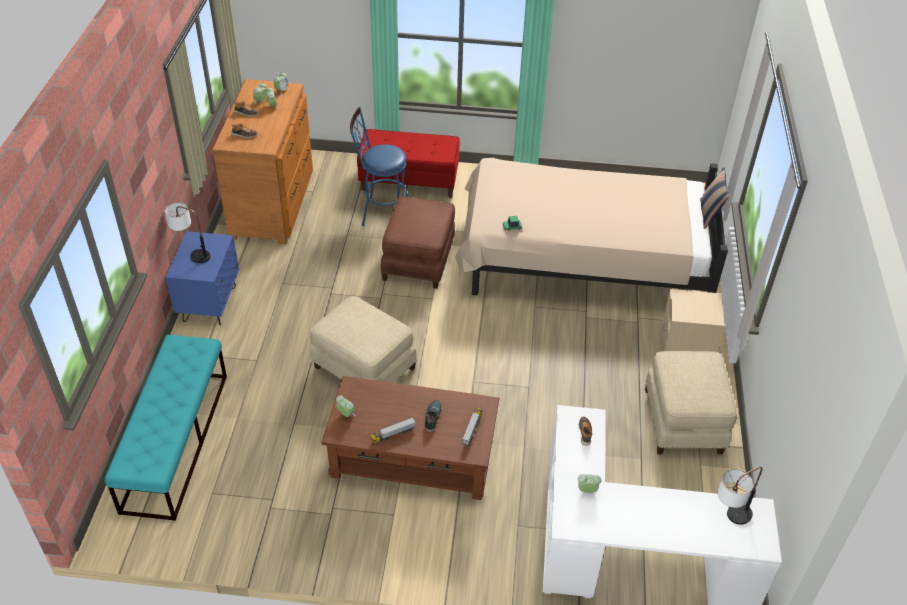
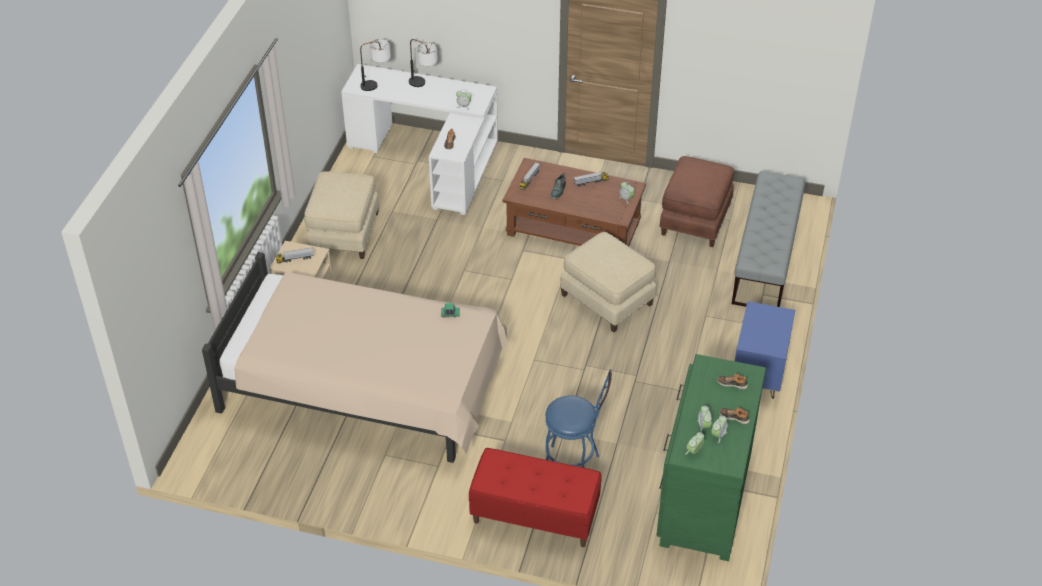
camera: 170 degrees left, 0 degrees up
turquoise bench [105,335,227,521] -> grey bench [732,171,806,307]
table lamp [165,202,210,263] -> table lamp moved to [409,39,438,87]
brown dresser [212,79,313,244] -> green dresser [656,354,766,561]
brown ottoman [381,196,455,289] -> brown ottoman moved to [659,156,734,247]
pillow [700,168,729,229] -> none
none -> toy truck [276,247,314,263]

